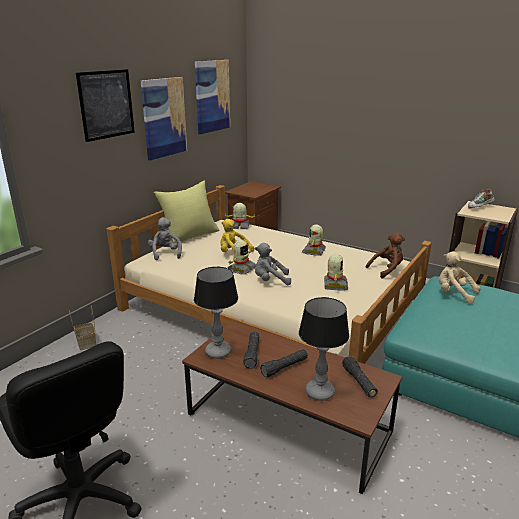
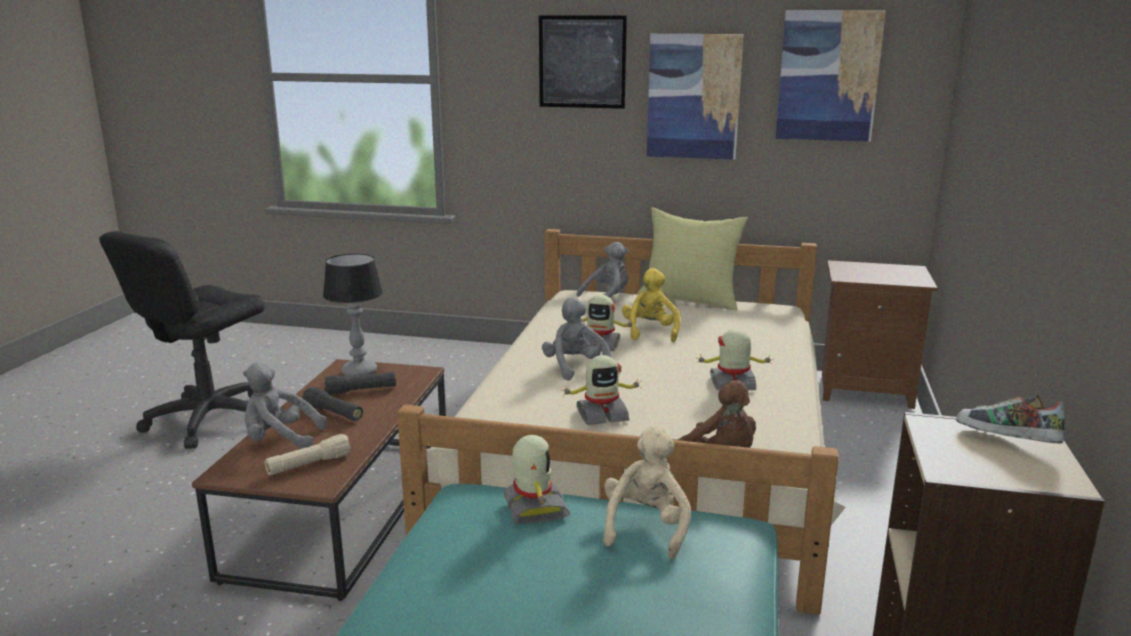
camera: 70 degrees right, 5 degrees down
basket [69,306,96,350] -> none
toy robot [224,203,257,229] -> toy robot moved to [504,435,570,524]
table lamp [299,297,349,401] -> grey plush toy [243,362,327,449]
black flashlight [342,356,378,398] -> beige flashlight [265,434,351,475]

